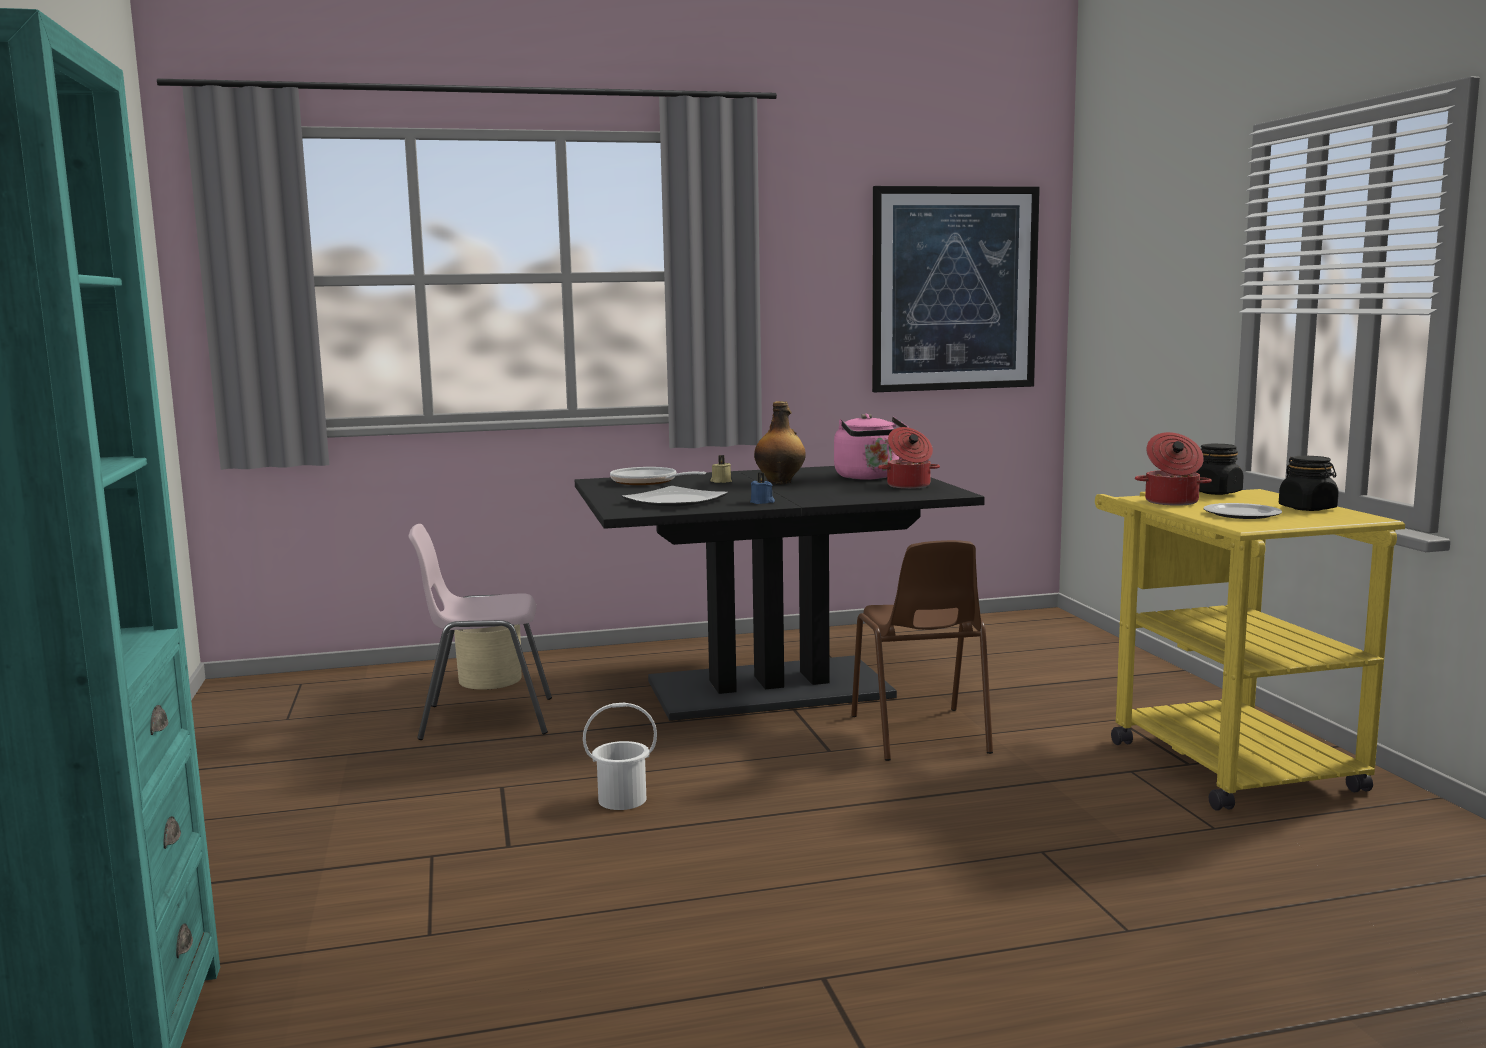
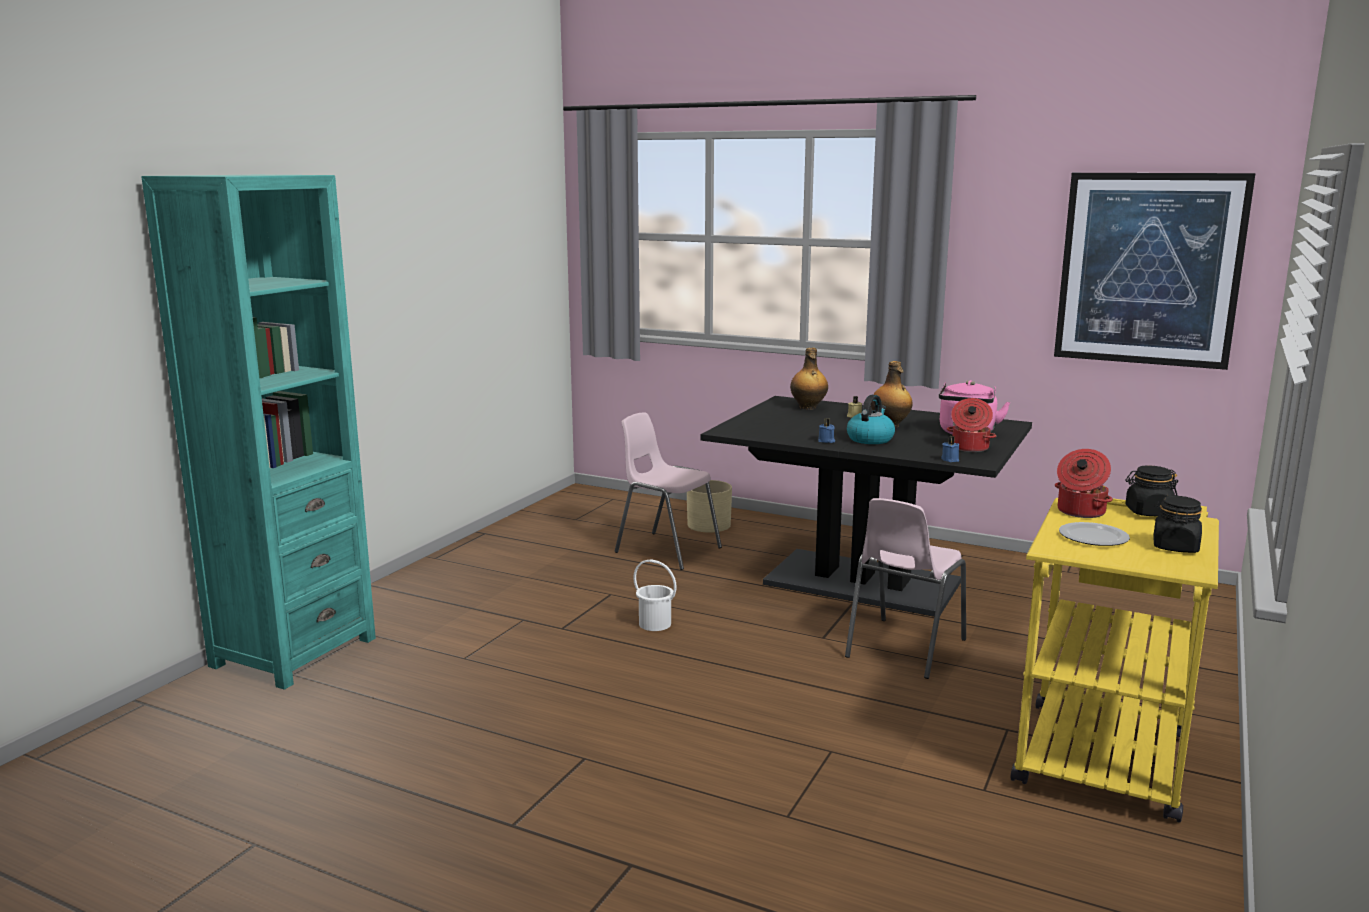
camera: 40 degrees right, 5 degrees up
frying pan [610,467,706,485] -> bottle [790,348,828,410]
plate [622,486,728,507] -> none
brown chair [851,540,993,761] -> pink chair [845,498,966,679]
none -> kettle [847,395,895,444]
none -> blue candle [941,436,959,462]

